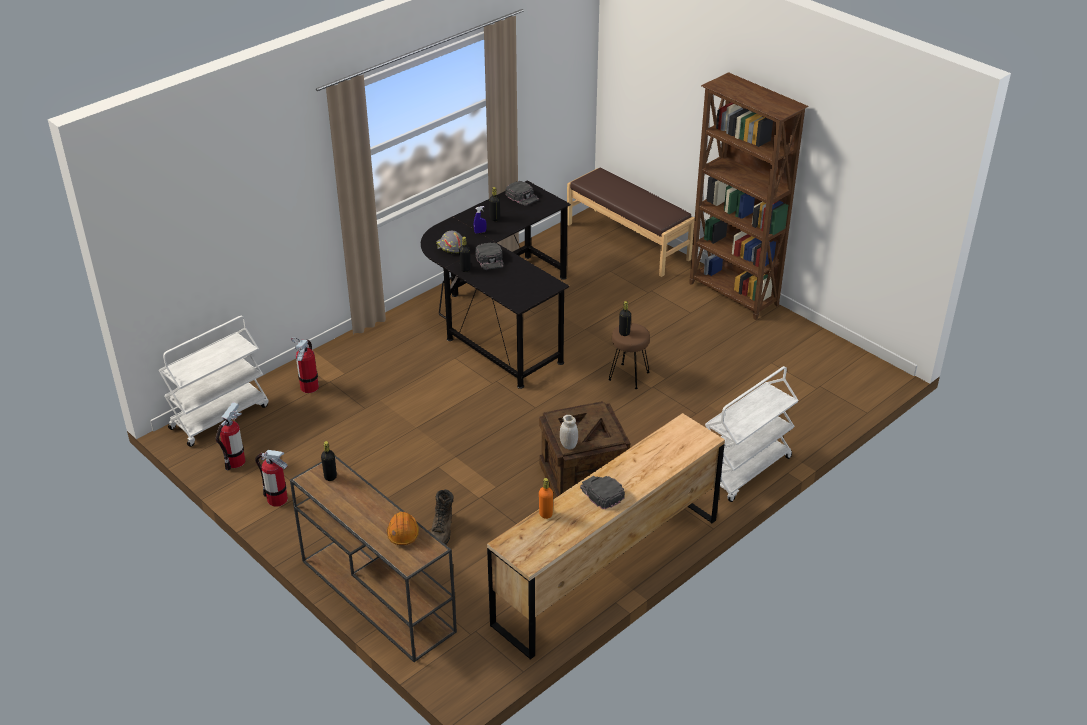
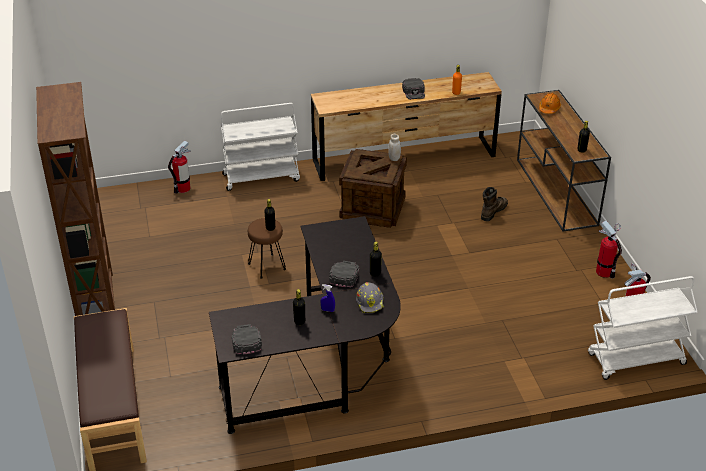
camera: 150 degrees left, 0 degrees up
fire extinguisher [291,338,319,393] -> fire extinguisher moved to [168,141,191,194]

